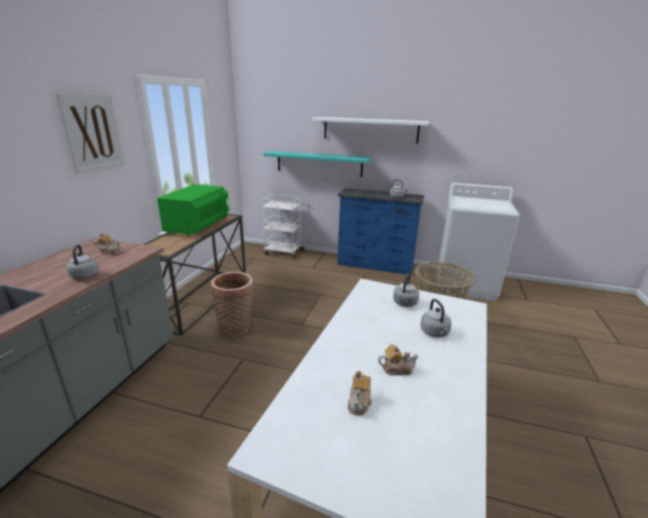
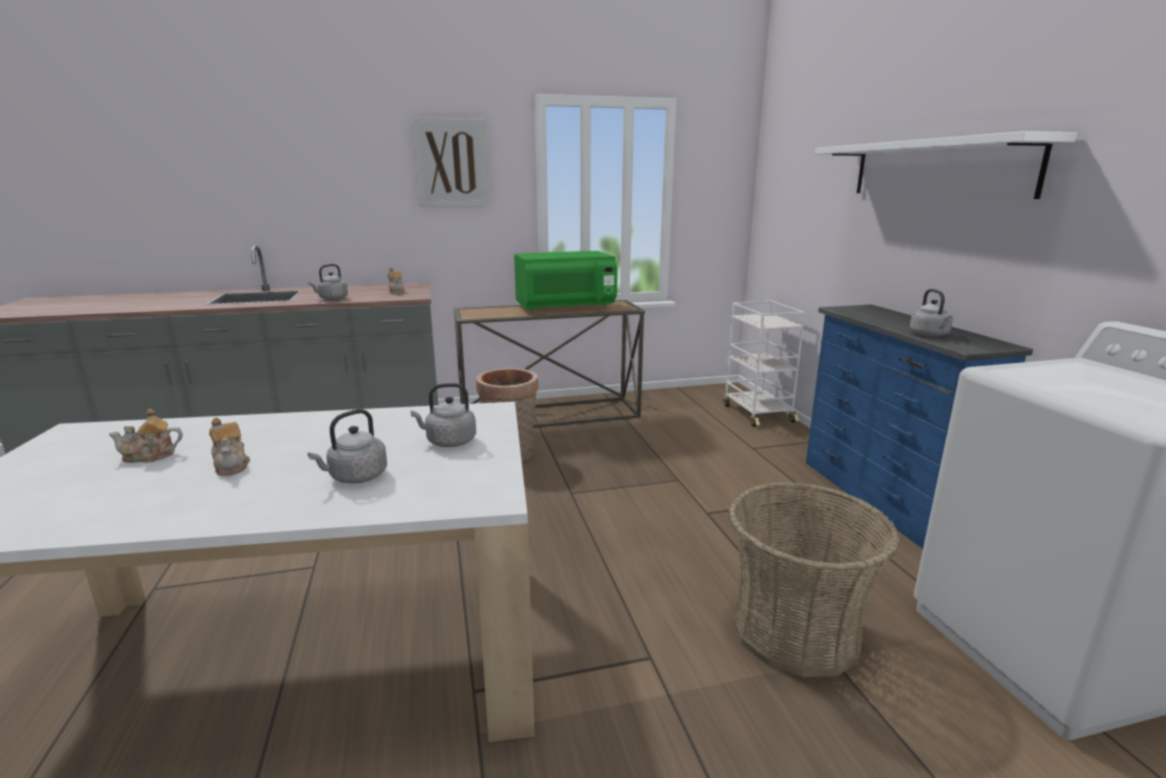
camera: 60 degrees right, 5 degrees down
turquoise shelf [263,151,371,177] -> none

